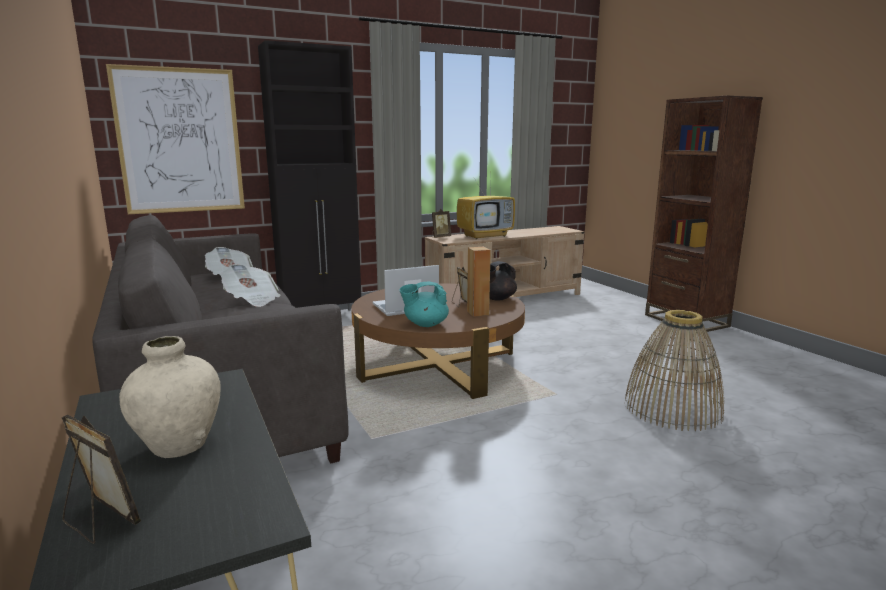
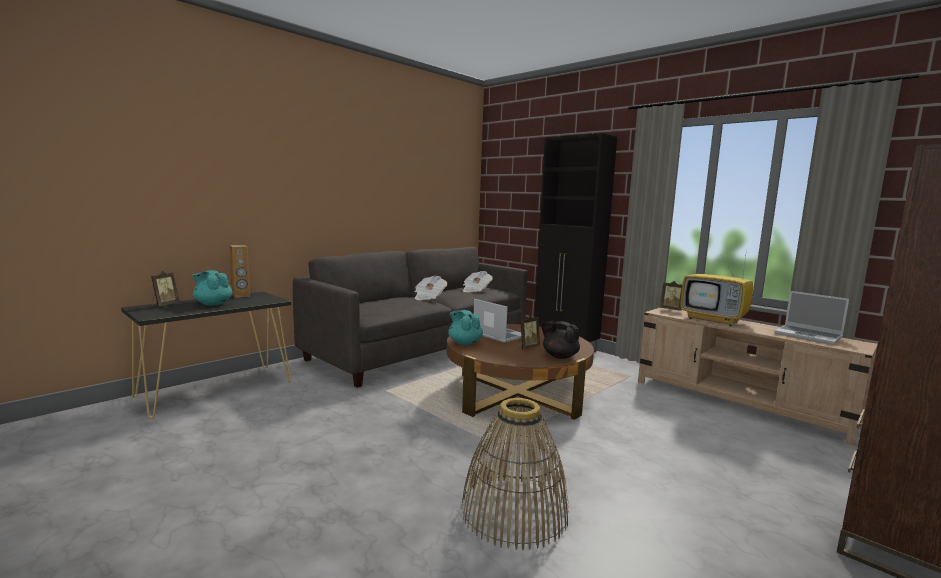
camera: 70 degrees right, 5 degrees down
picture [106,64,245,214] -> none
beige vase [119,336,221,458] -> turquoise teapot [192,270,233,306]
brown speaker [467,246,491,317] -> brown speaker moved to [229,245,250,298]
none -> laptop [774,291,849,345]

